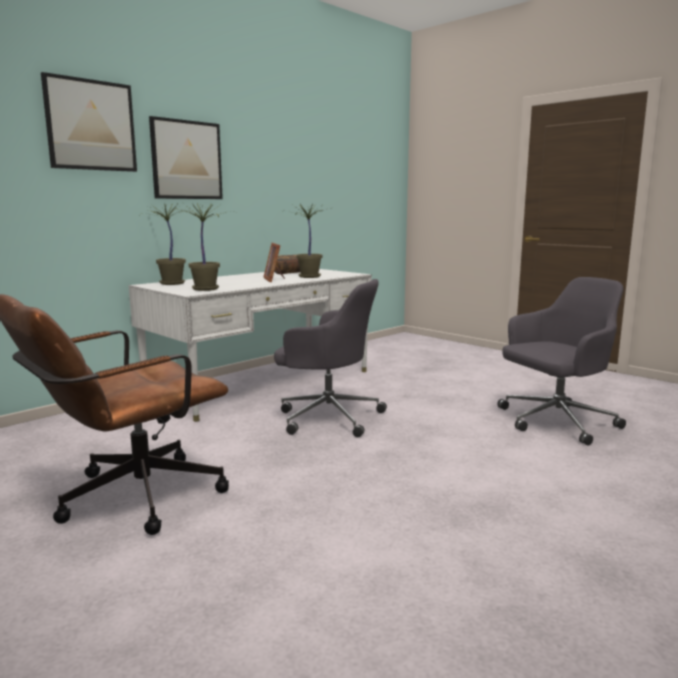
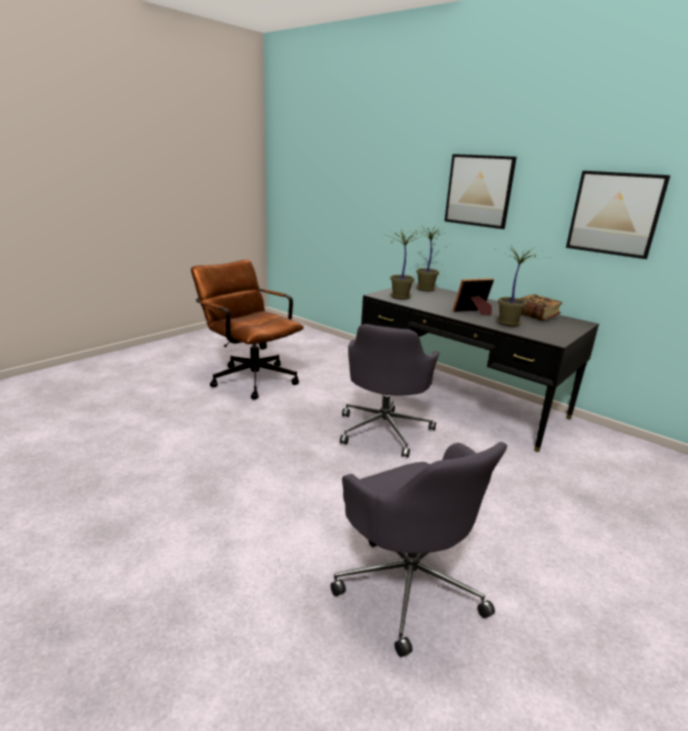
camera: 85 degrees right, 10 degrees up
picture [41,72,137,172] -> picture moved to [566,171,670,259]
white desk [129,269,372,422] -> black desk [361,282,599,452]

